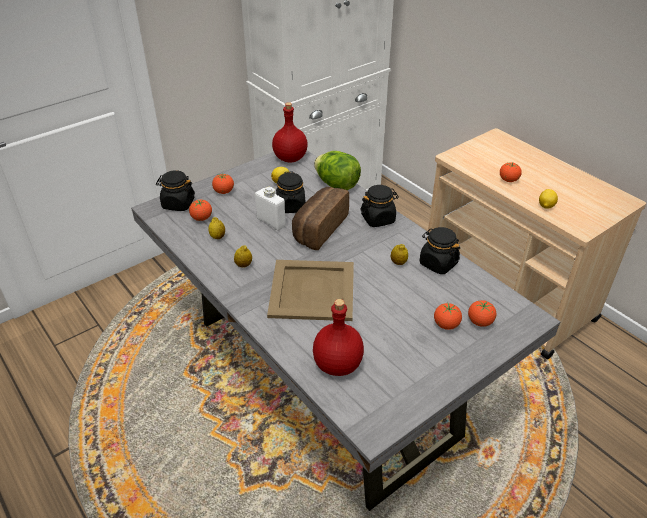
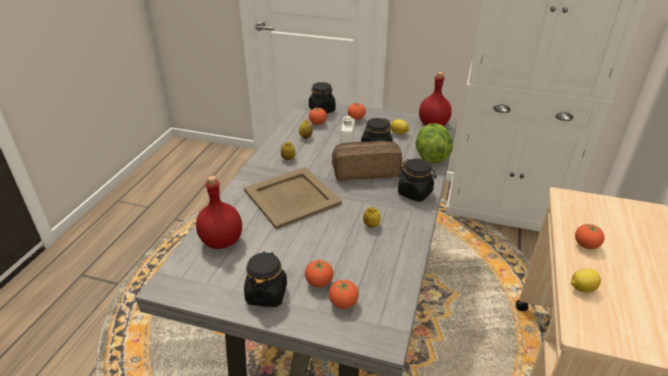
camera: 55 degrees right, 5 degrees down
black jar [420,227,460,274] -> black jar moved to [244,251,287,307]

